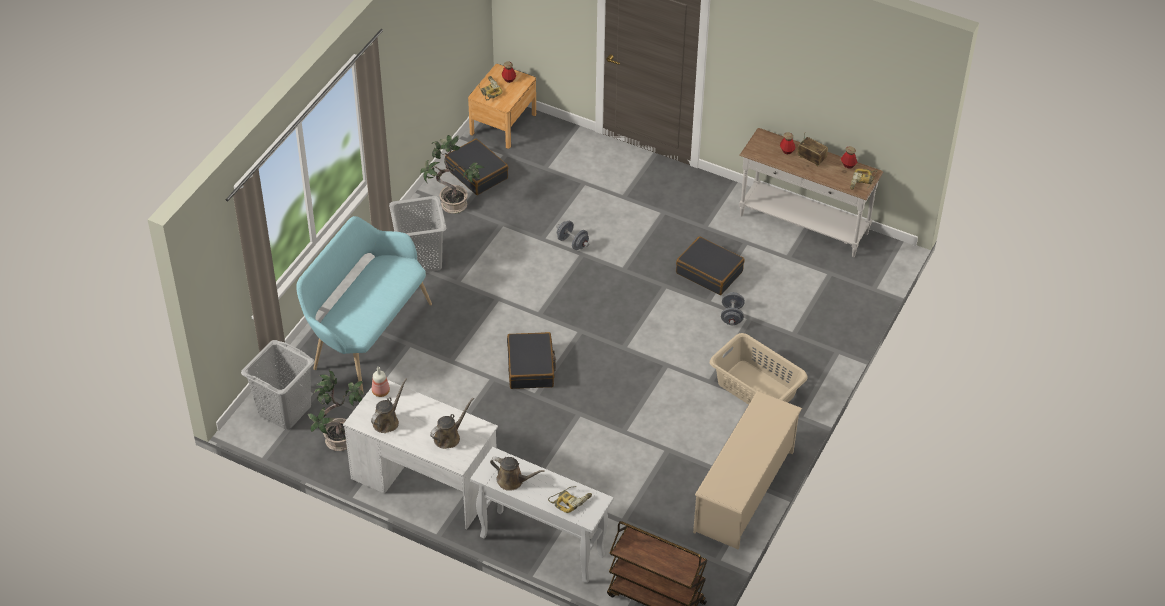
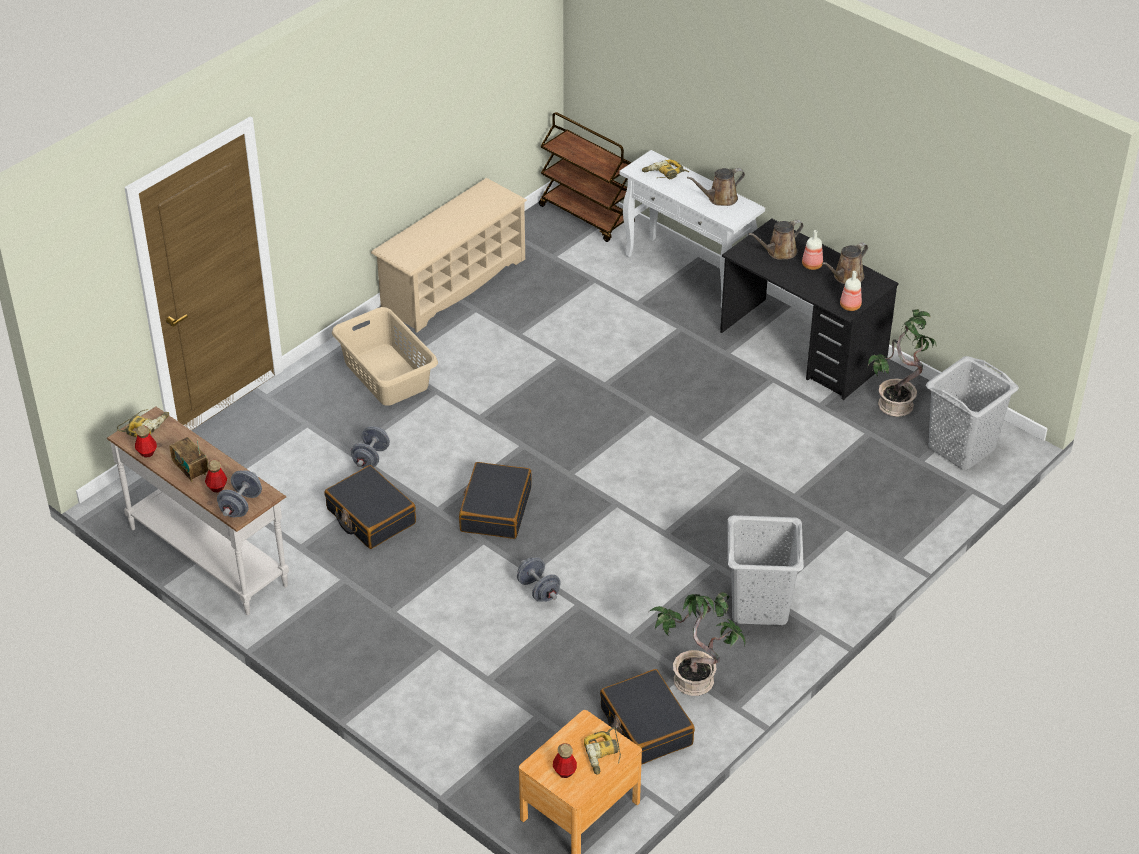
camera: 165 degrees left, 5 degrees down
turquoise bench [296,216,432,391] -> none
white desk [343,380,498,529] -> black desk [720,219,898,400]
brown watering can [490,457,545,491] -> brown watering can turned 60 degrees counterclockwise [687,168,745,206]
black suitcase [507,332,556,389] -> black suitcase moved to [459,462,532,539]
none -> grey dumbbell [217,470,262,517]
none -> bottle [802,230,823,270]

